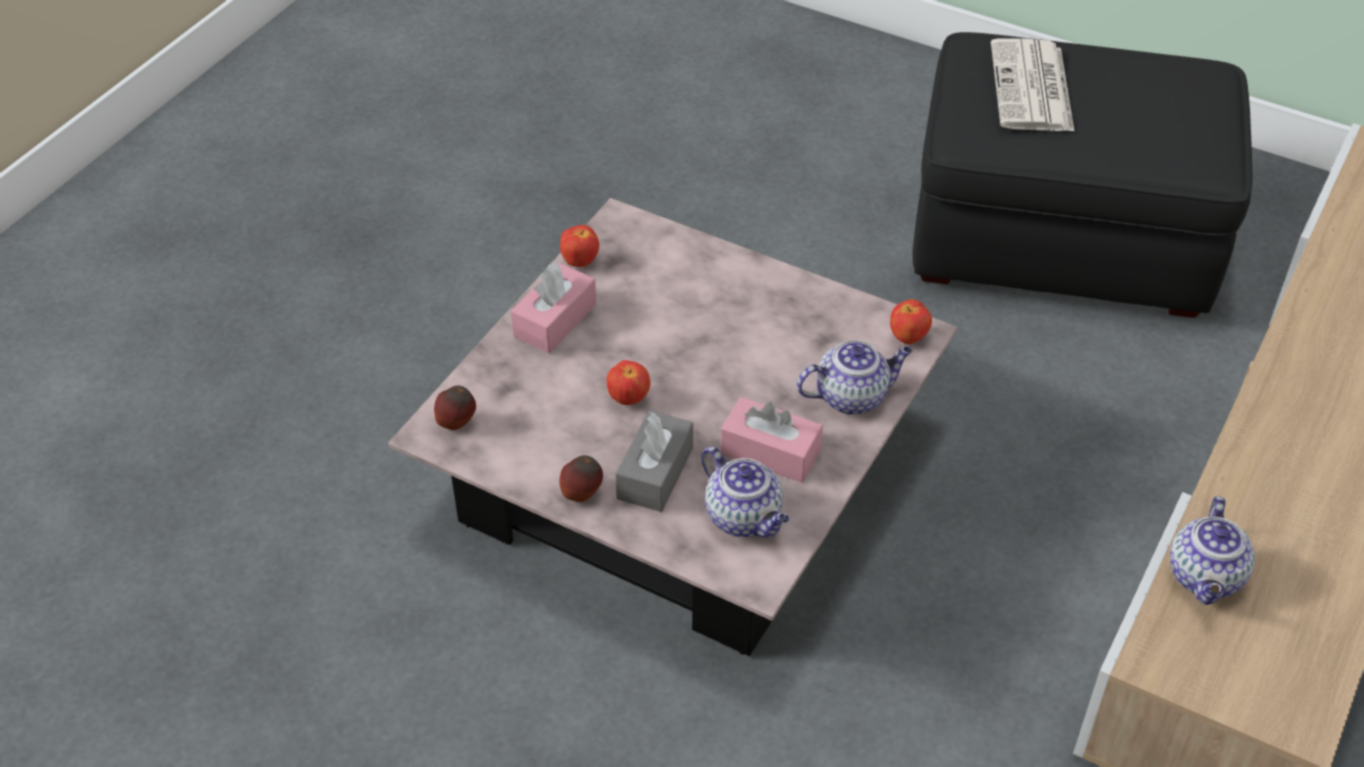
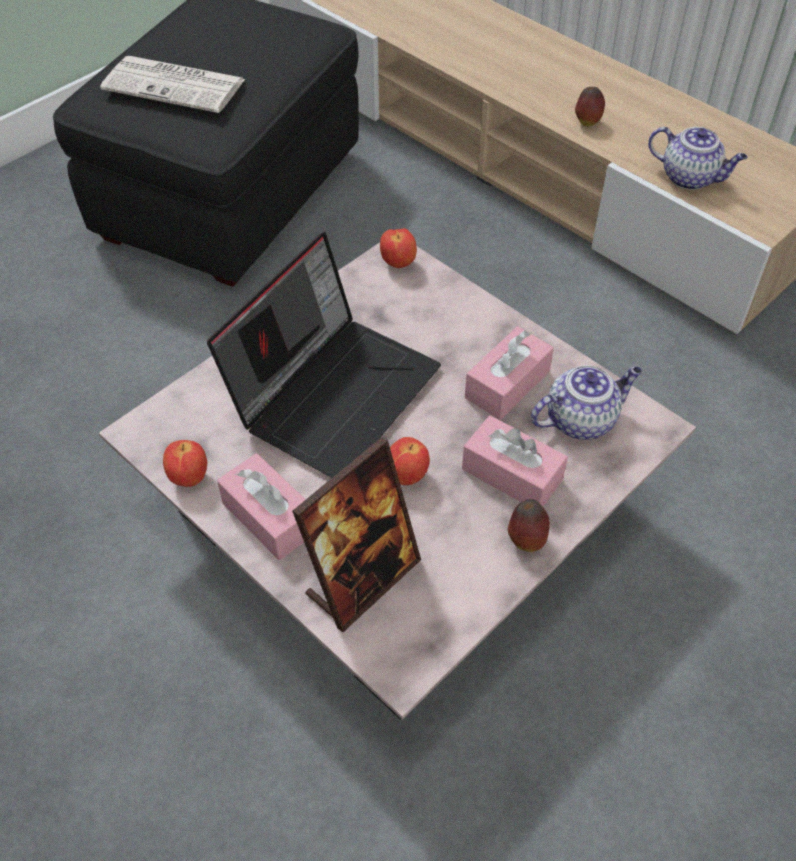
camera: 75 degrees left, 5 degrees up
apple [434,385,476,430] -> apple moved to [575,87,605,126]
grey tissue box [615,410,693,512] -> pink tissue box [462,415,568,506]
teapot [796,340,913,415] -> none
none -> laptop [207,232,441,478]
none -> picture frame [292,437,421,632]

